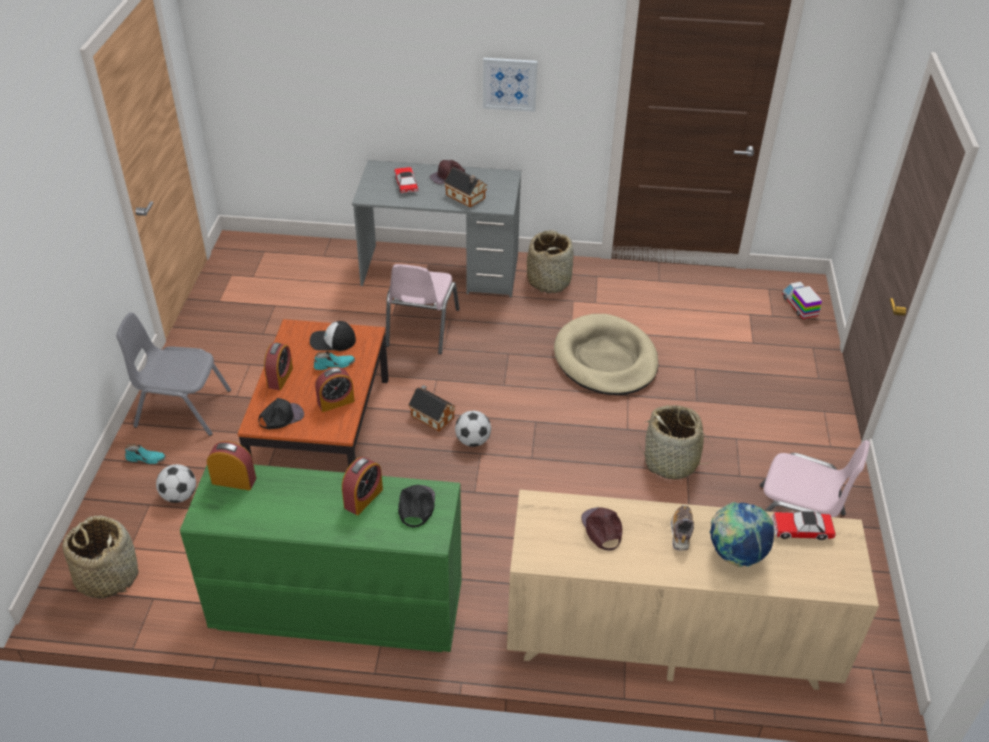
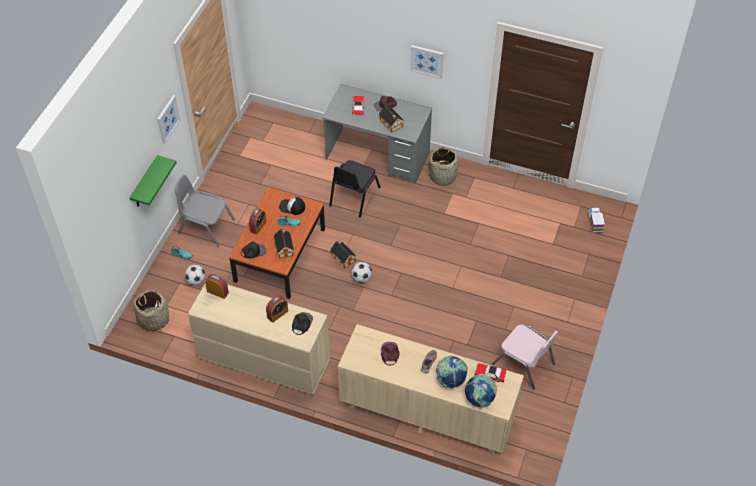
camera: 15 degrees right, 10 degrees up
green dresser [180,465,462,652] -> beige dresser [188,284,330,395]
alarm clock [315,367,355,412] -> toy house [274,229,294,259]
pink chair [386,264,460,354] -> black chair [329,160,381,217]
beige dog bed [554,314,659,395] -> none
basket [638,405,715,479] -> none
none -> green shelf [130,155,177,206]
none -> picture [157,95,180,144]
none -> globe [465,374,497,408]

